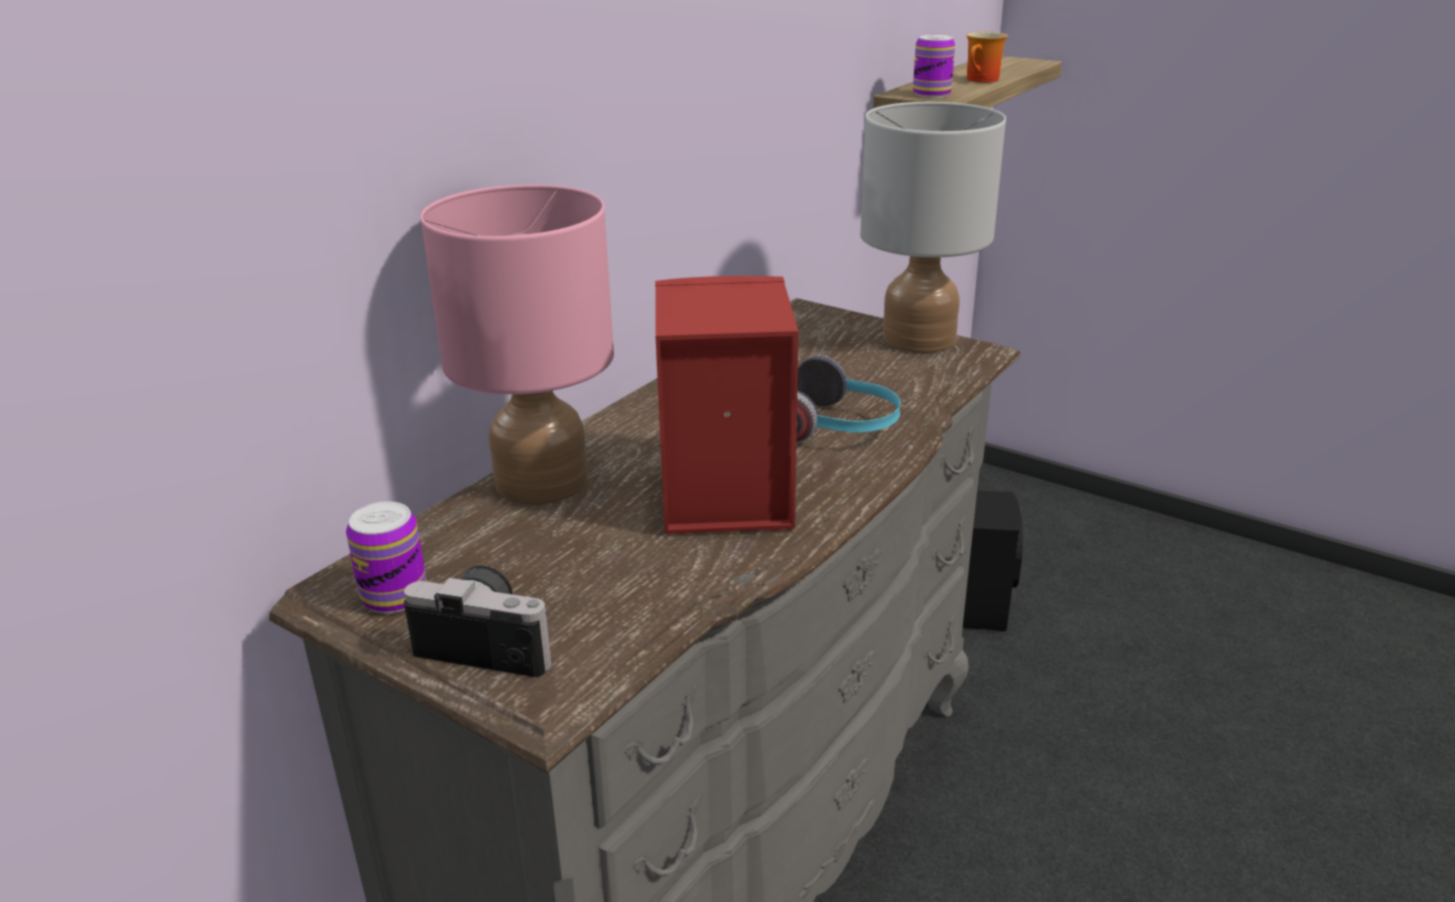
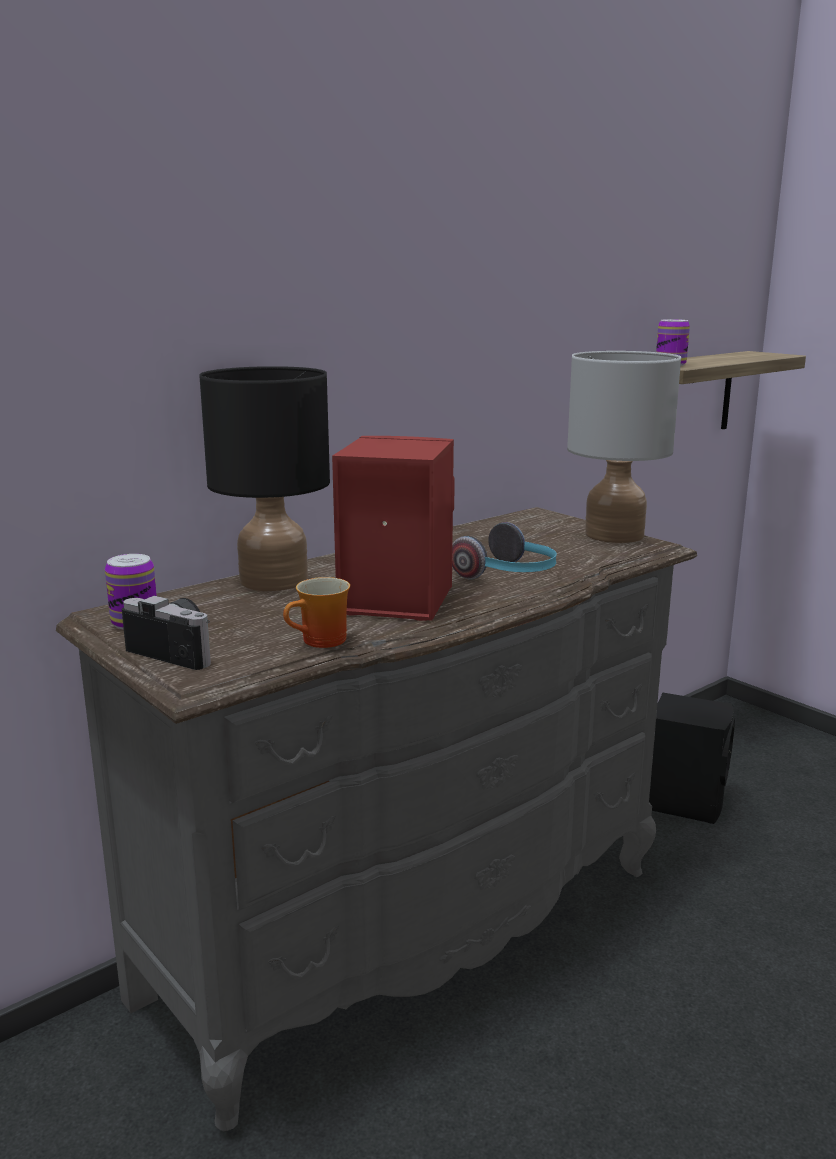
camera: 15 degrees right, 10 degrees down
pink table lamp [420,184,614,505] -> black table lamp [199,366,330,591]
mug [966,31,1008,82] -> mug moved to [283,577,350,648]

